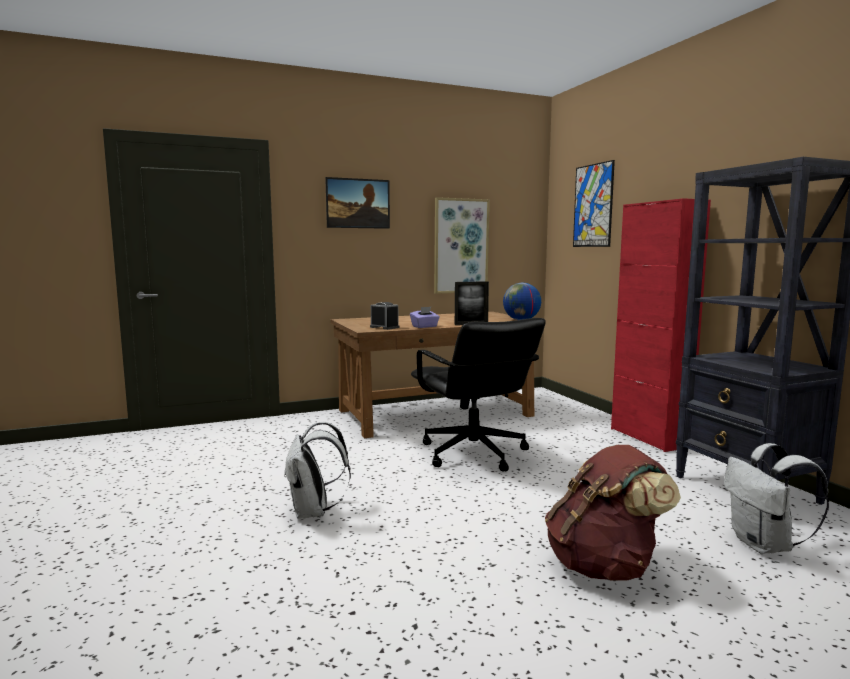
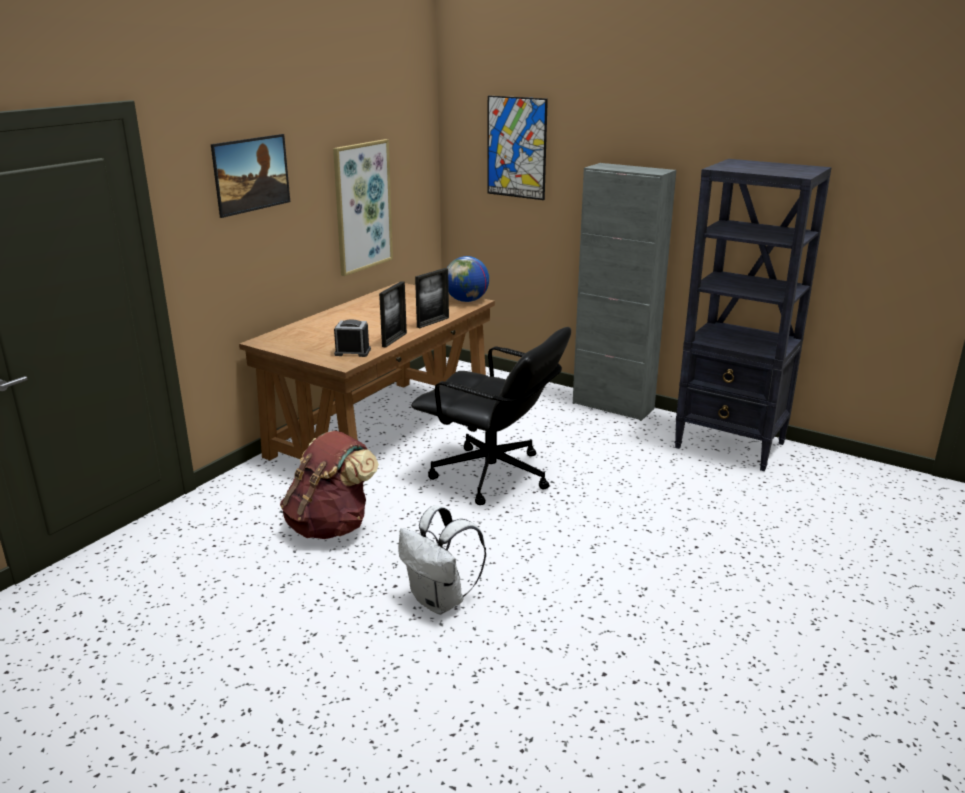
camera: 35 degrees left, 15 degrees up
purple tissue box [410,307,440,328] -> picture frame [379,281,407,348]
brown backpack [545,445,681,580] -> brown backpack moved to [280,431,379,539]
red cabinet [611,198,711,452] -> grey cabinet [573,163,676,421]
white backpack [724,443,830,554] -> none

